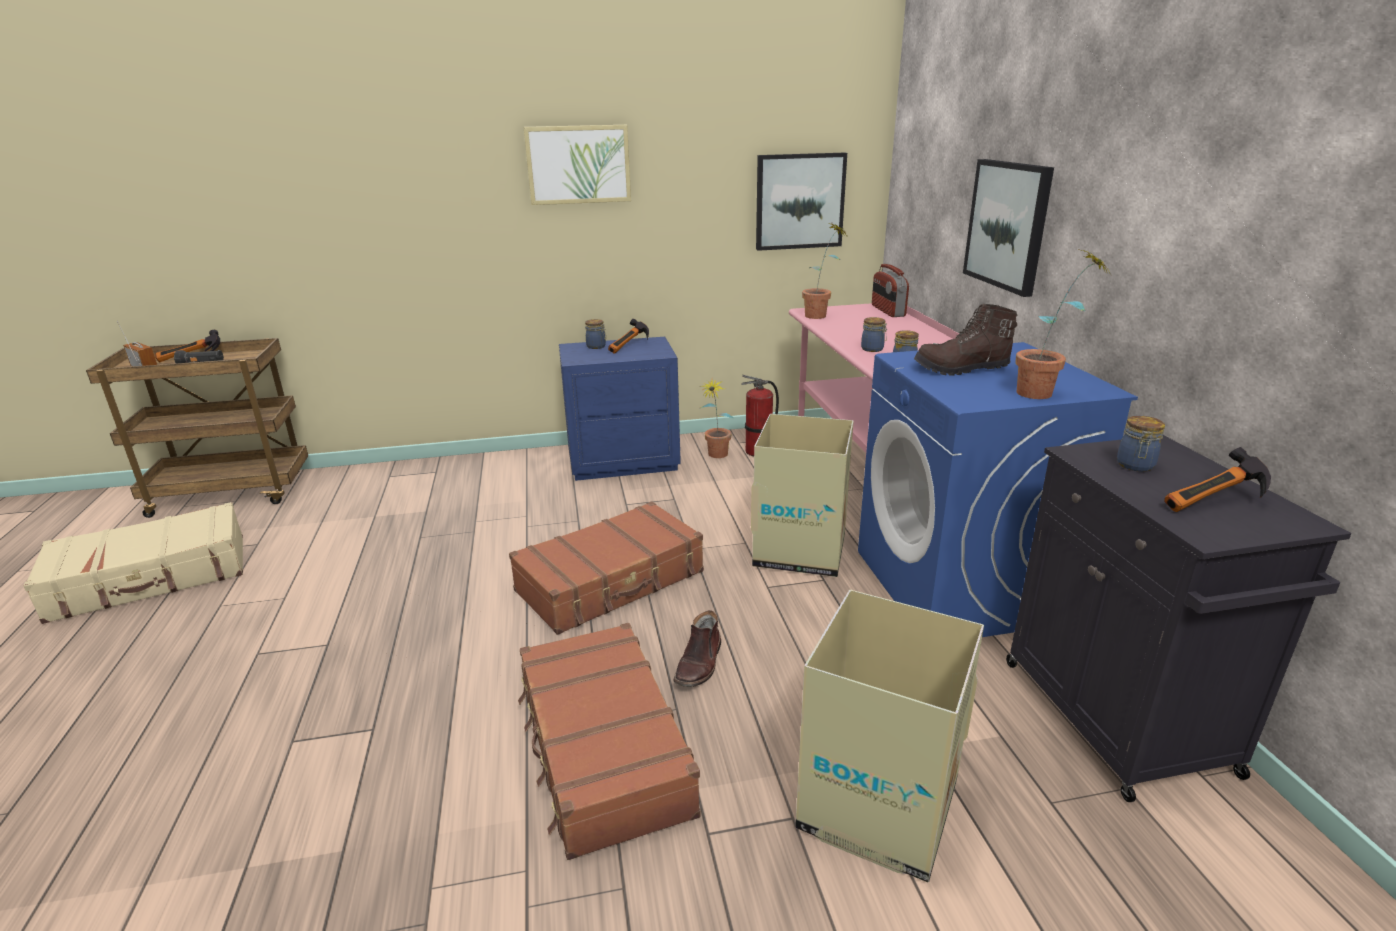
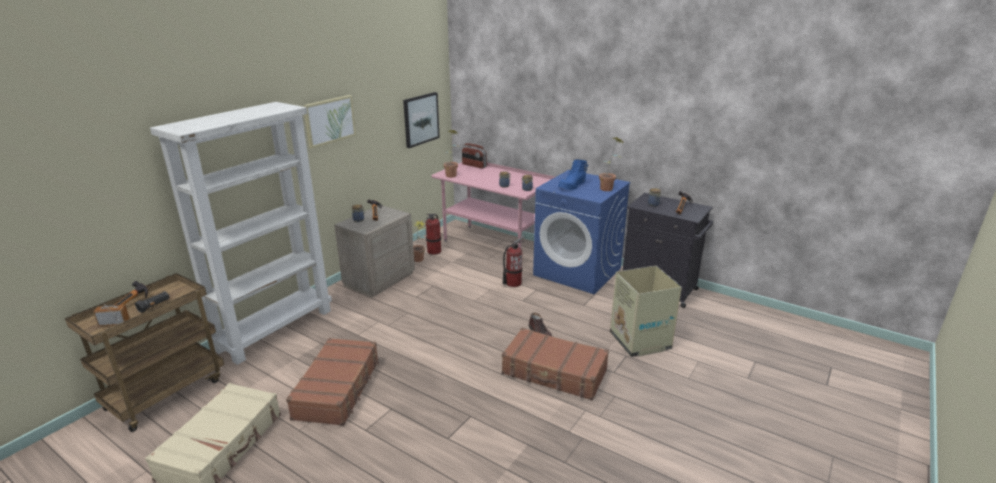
camera: 45 degrees left, 0 degrees up
brown suitcase [509,501,704,635] -> brown suitcase moved to [286,338,379,426]
blue nightstand [559,337,681,481] -> beige nightstand [334,205,415,297]
cardboard box [751,414,854,577] -> fire extinguisher [503,236,525,287]
brown boot [914,304,1017,376] -> blue boot [558,159,588,190]
picture [963,159,1054,297] -> none
none -> white bookcase [150,102,332,365]

